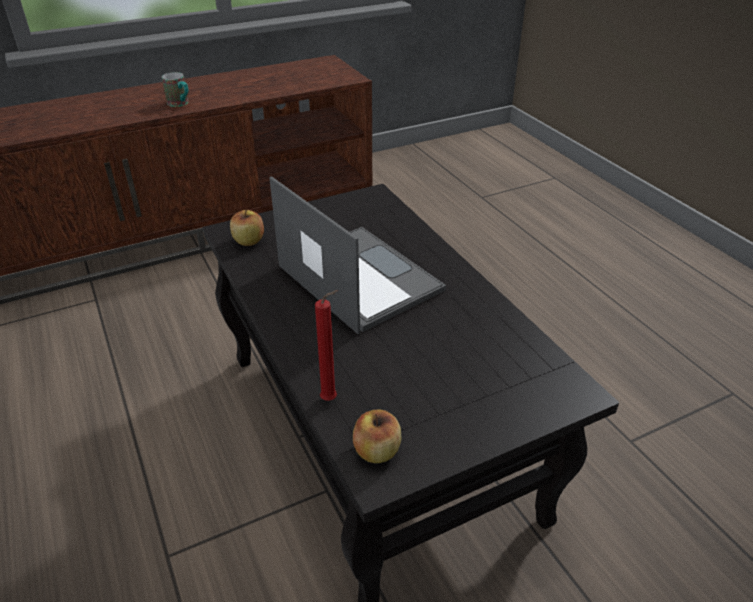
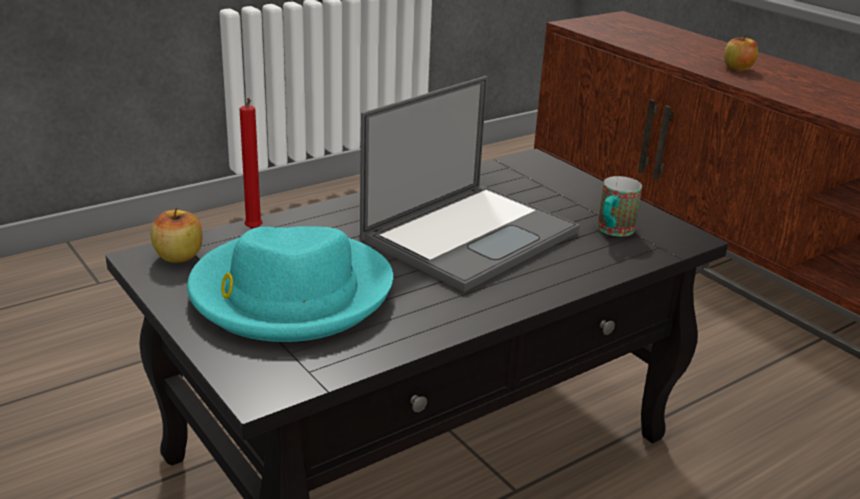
camera: 80 degrees right, 10 degrees down
mug [162,72,189,107] -> mug moved to [597,176,642,236]
apple [230,210,264,246] -> apple moved to [724,35,758,71]
none -> turquoise hat [187,226,393,342]

